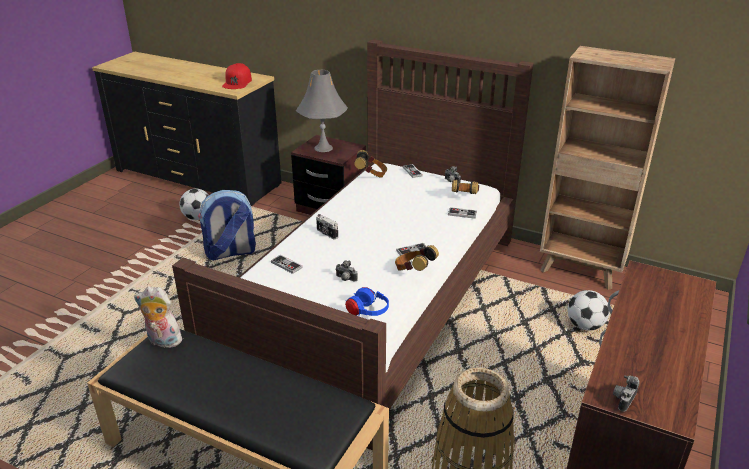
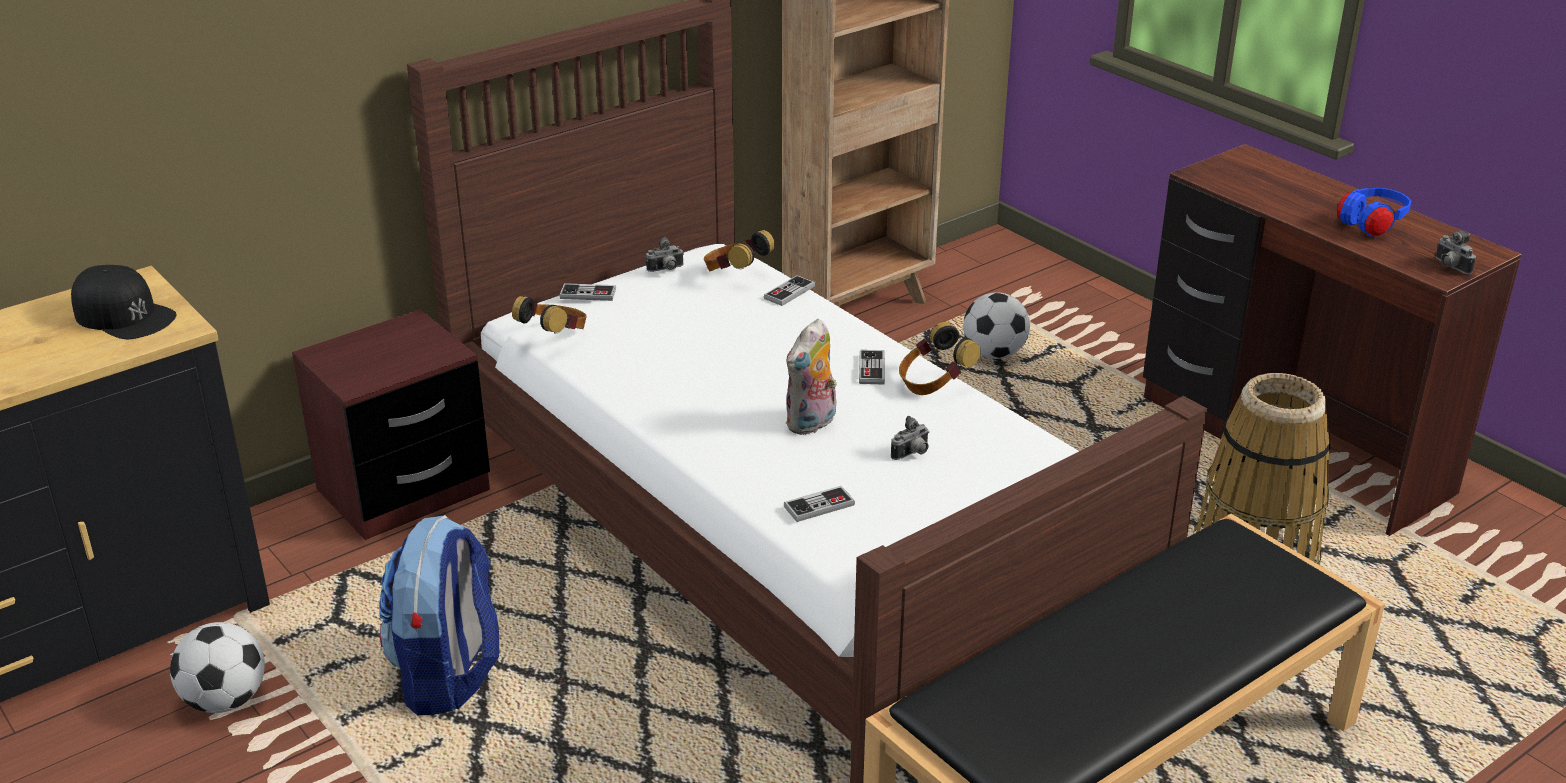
camera: 65 degrees left, 0 degrees up
plush toy [134,286,182,348] -> plush toy moved to [785,319,837,435]
red cap [222,63,252,89] -> black cap [71,265,177,339]
grey table lamp [296,70,348,152] -> none
camera [316,214,338,240] -> none
blue headphones [345,287,389,316] -> blue headphones moved to [1337,188,1411,236]

